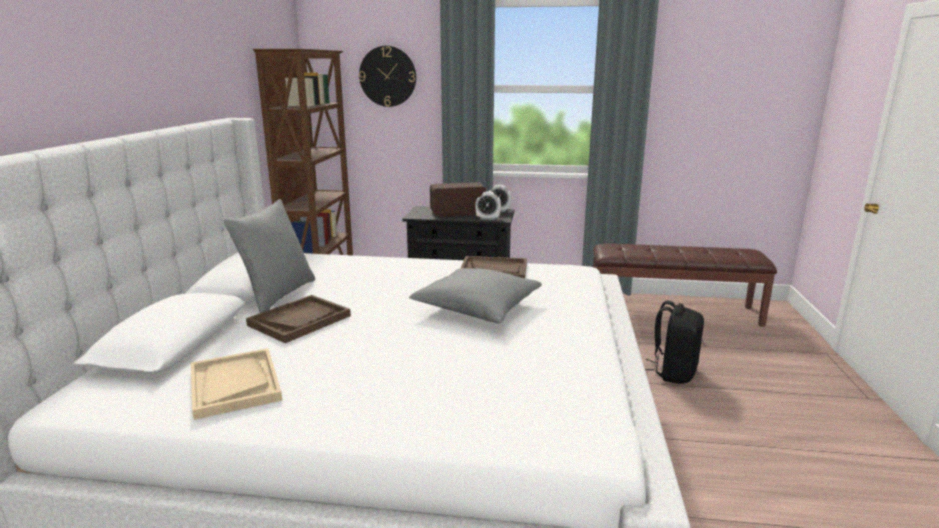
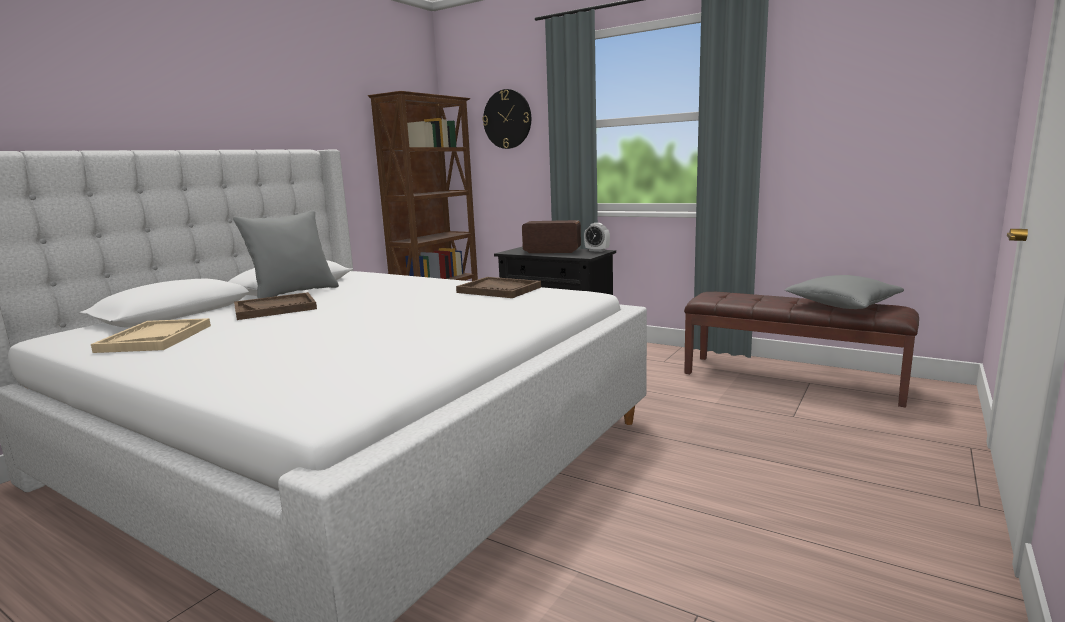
camera: 25 degrees right, 5 degrees down
grey pillow [409,268,542,324] -> grey pillow moved to [785,275,904,309]
alarm clock [475,191,501,220] -> none
black backpack [645,300,704,384] -> none

